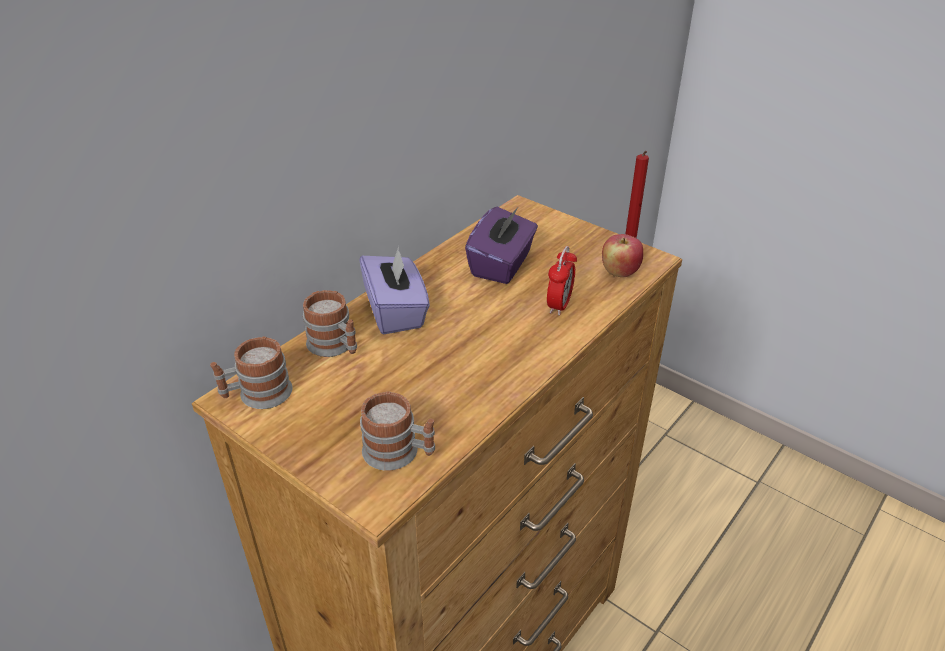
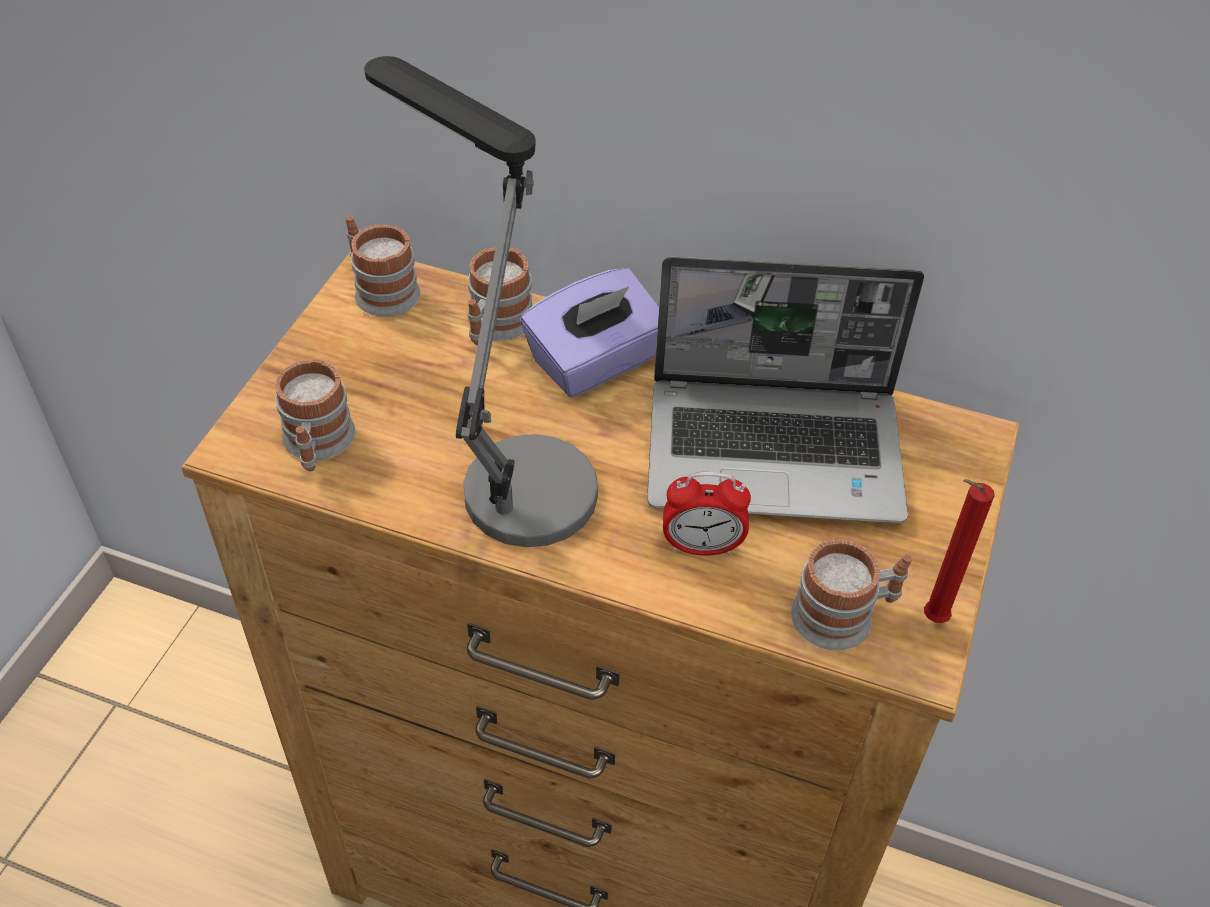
camera: 70 degrees right, 10 degrees up
purple tissue box [465,206,538,284] -> laptop [647,256,924,523]
apple [602,234,643,277] -> mug [791,539,913,651]
none -> table lamp [364,56,598,547]

